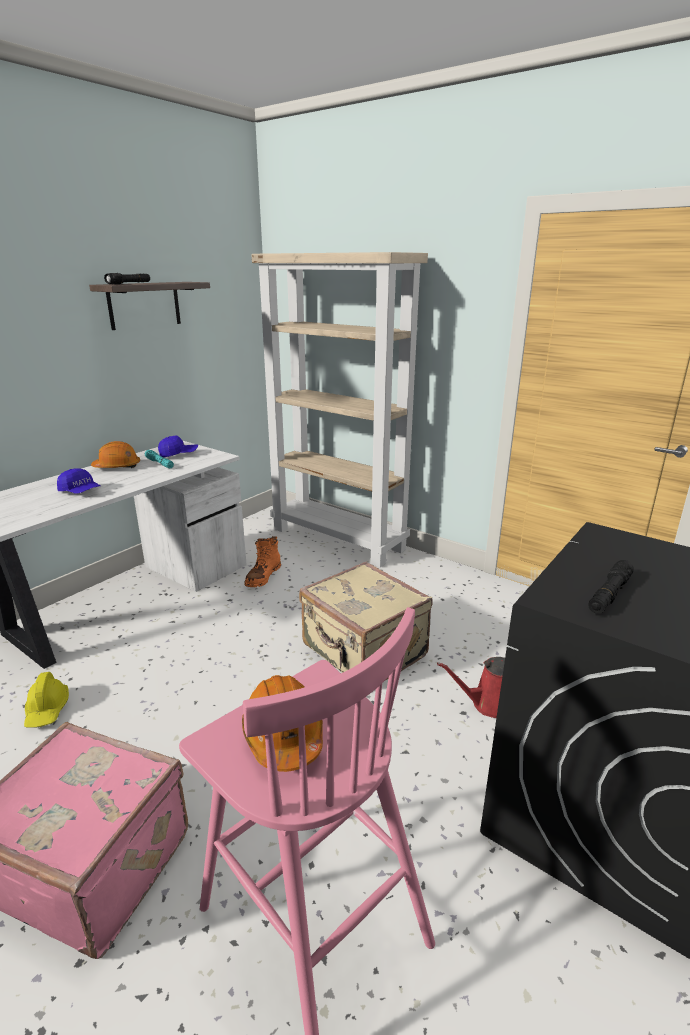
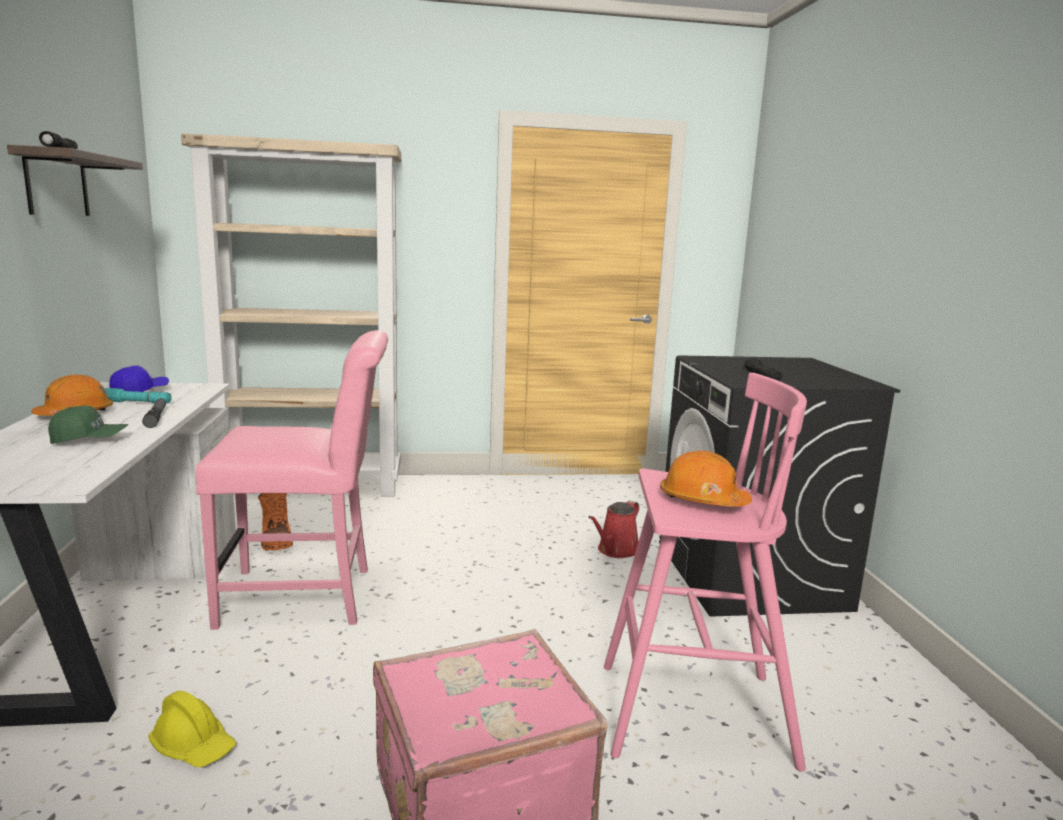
camera: 45 degrees left, 10 degrees down
blue cap [57,469,100,494] -> green cap [48,406,129,444]
beige suitcase [299,562,433,680] -> none
none -> flashlight [142,398,166,428]
none -> pink chair [196,330,388,630]

